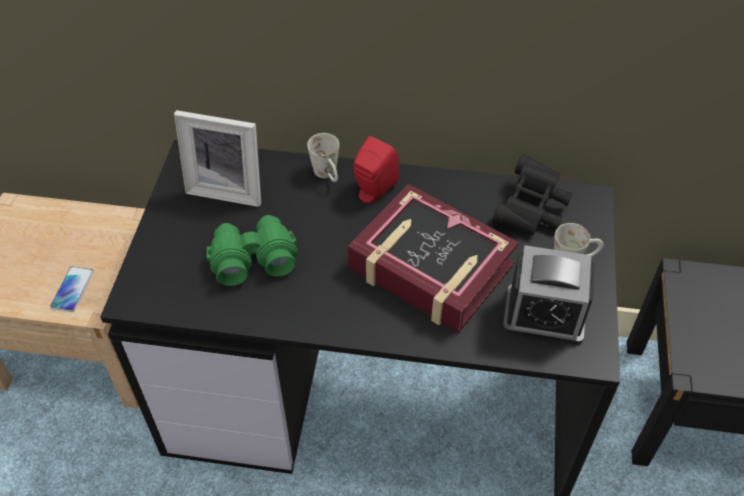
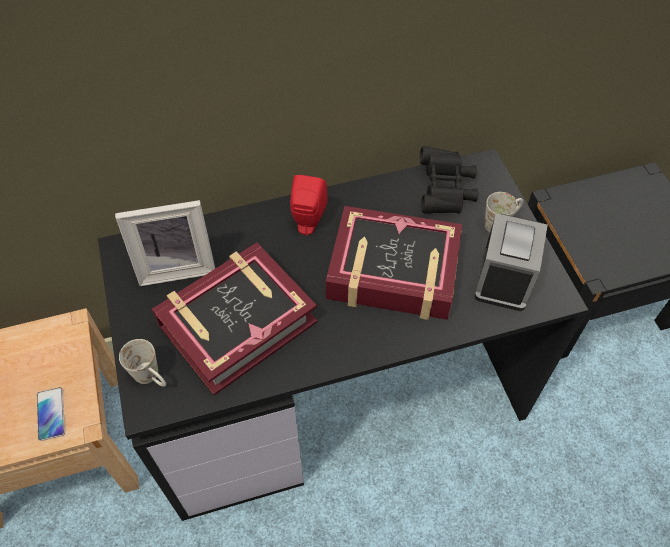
camera: 25 degrees left, 5 degrees up
green binoculars [207,215,298,286] -> book [152,243,318,395]
white mug [307,133,339,182] -> white mug moved to [119,339,166,387]
alarm clock [502,245,595,345] -> alarm clock turned 60 degrees counterclockwise [475,213,548,311]

